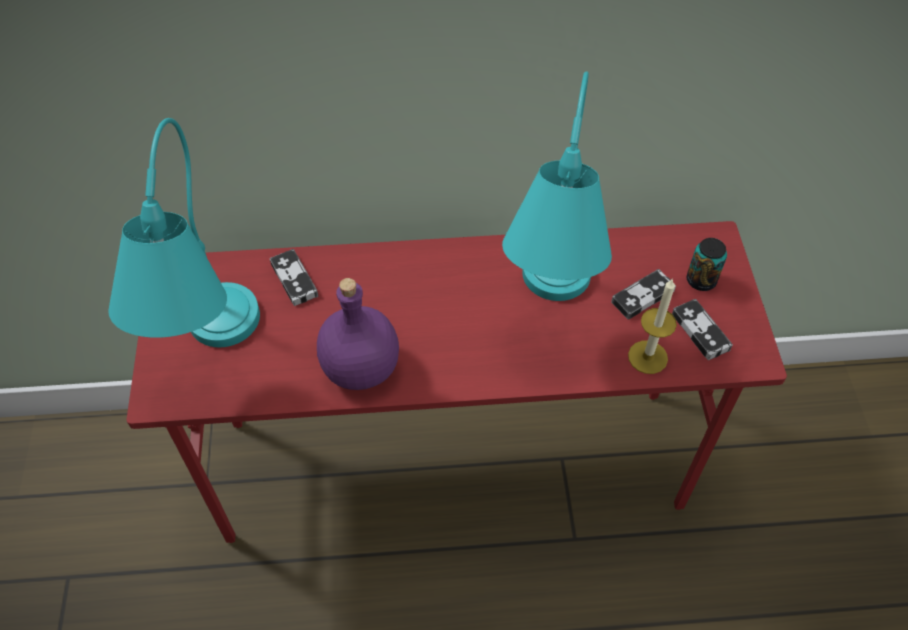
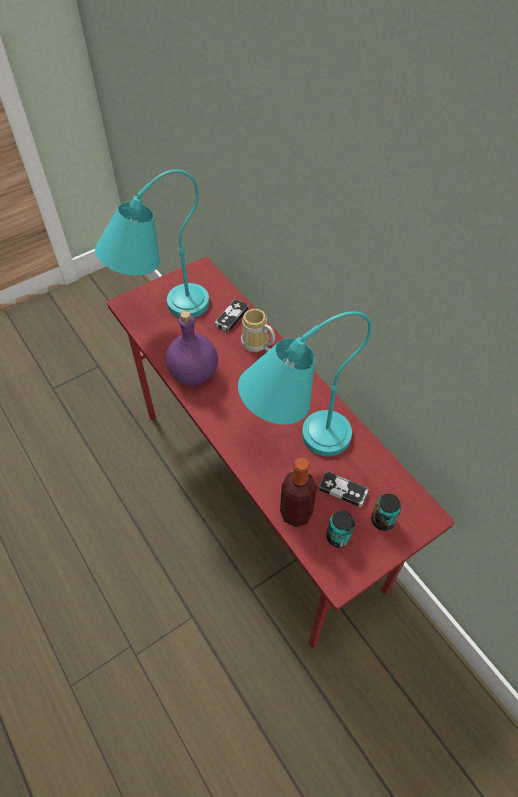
camera: 60 degrees right, 0 degrees up
candle [628,278,677,374] -> bottle [280,457,317,527]
game controller [672,299,733,360] -> can [326,510,355,548]
none -> mug [241,309,275,352]

